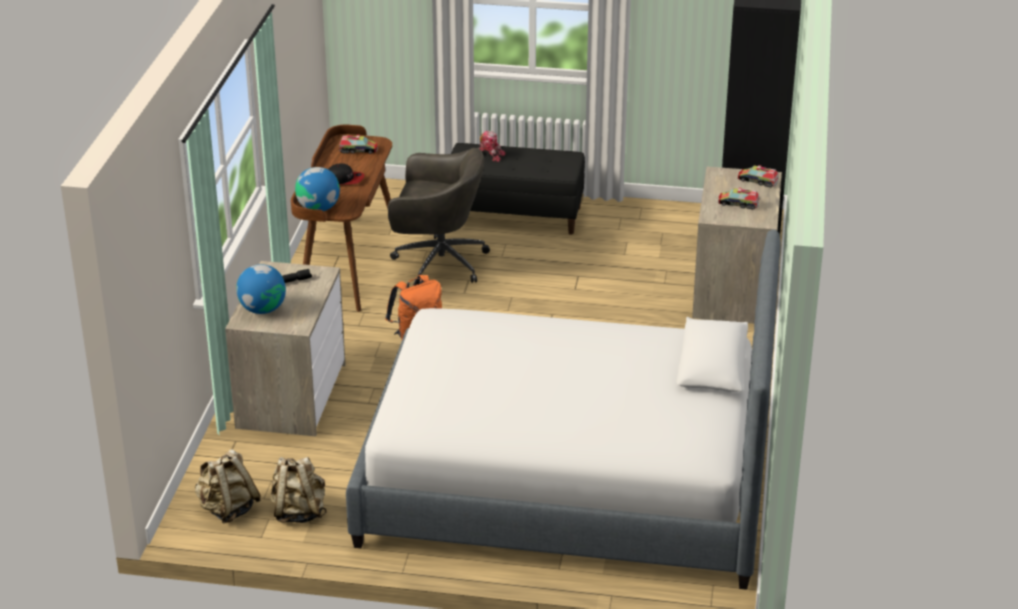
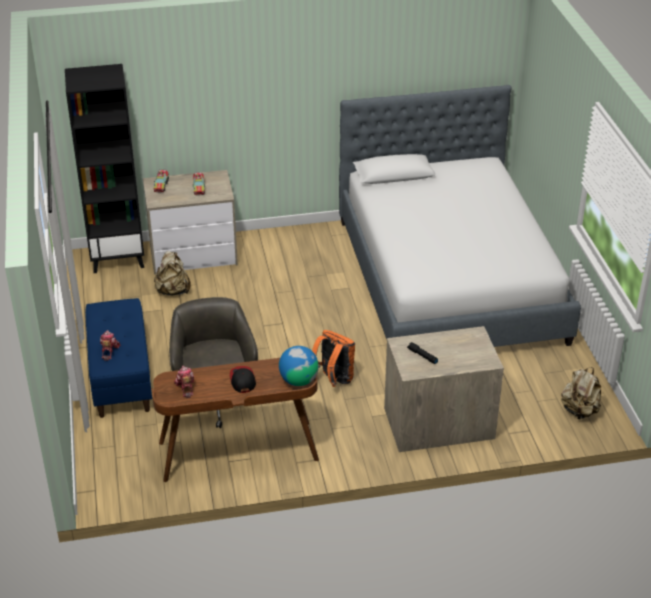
camera: 110 degrees left, 5 degrees up
globe [236,264,286,314] -> none
beige backpack [270,457,326,523] -> beige backpack moved to [154,251,191,296]
toy truck [339,135,378,154] -> toy robot [174,366,195,398]
black bench [451,143,585,235] -> blue bench [85,298,152,418]

